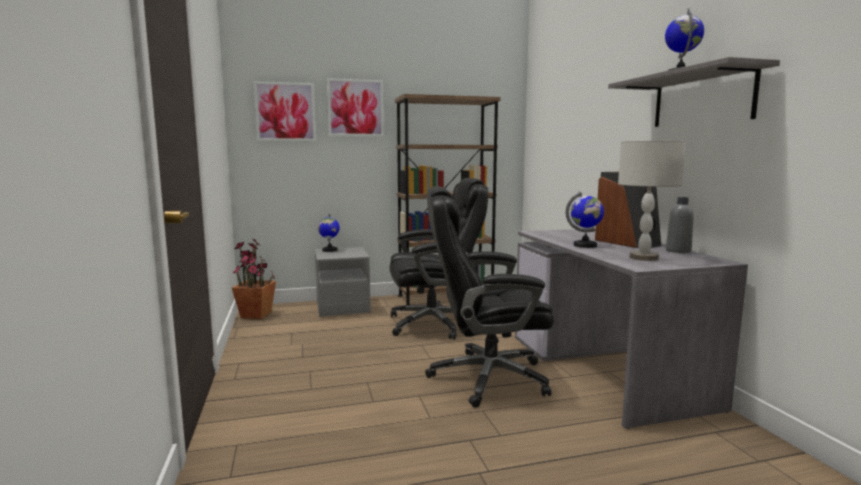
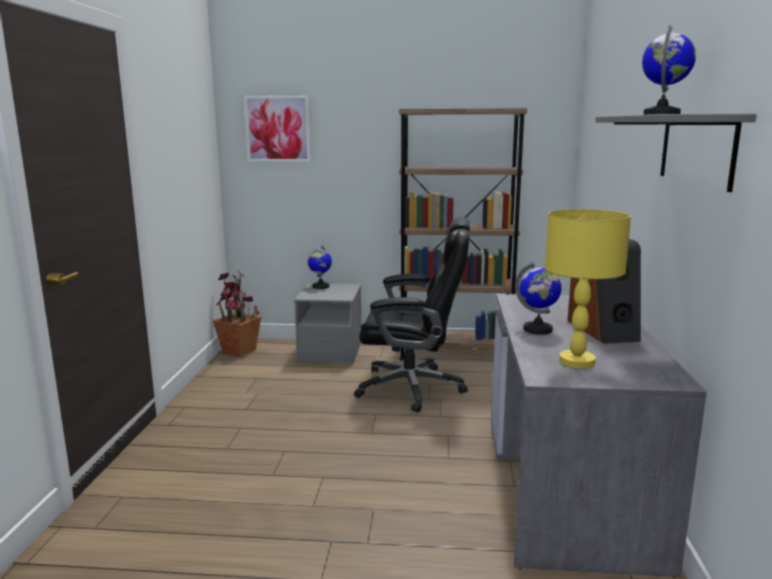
camera: 20 degrees right, 5 degrees up
picture [327,78,384,137] -> none
black office chair [425,186,554,408] -> none
grey table lamp [618,141,686,261] -> yellow table lamp [544,209,631,368]
grey bottle [666,197,693,253] -> none

